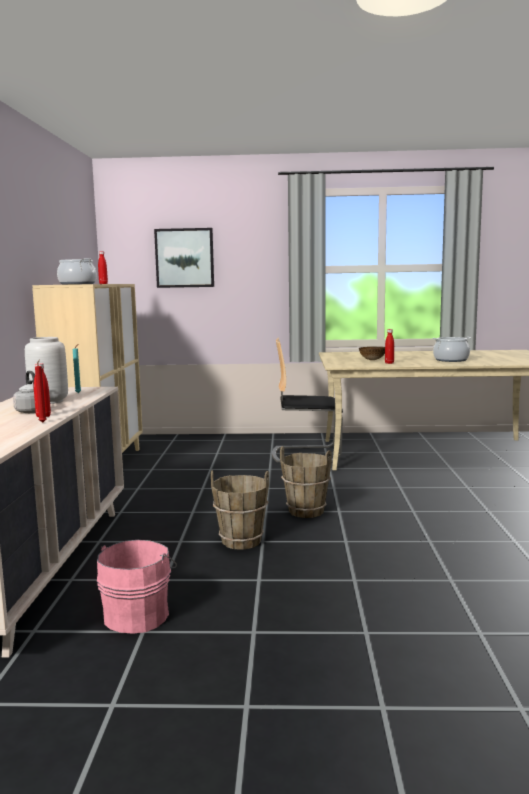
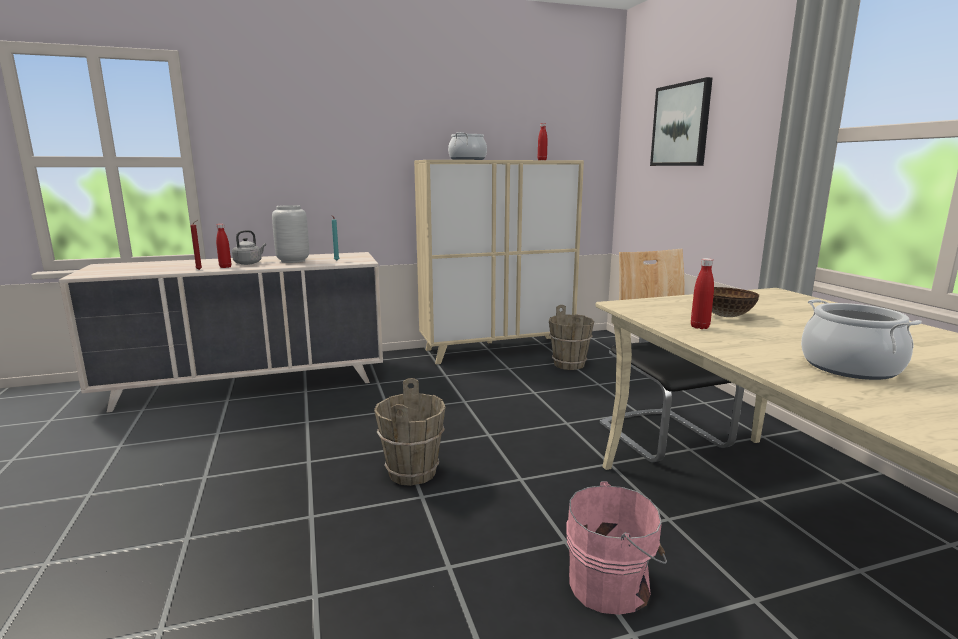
camera: 70 degrees right, 5 degrees up
pink bucket [97,540,177,634] -> pink bucket moved to [566,481,667,615]
brown bucket [211,470,269,550] -> brown bucket moved to [549,305,594,370]

